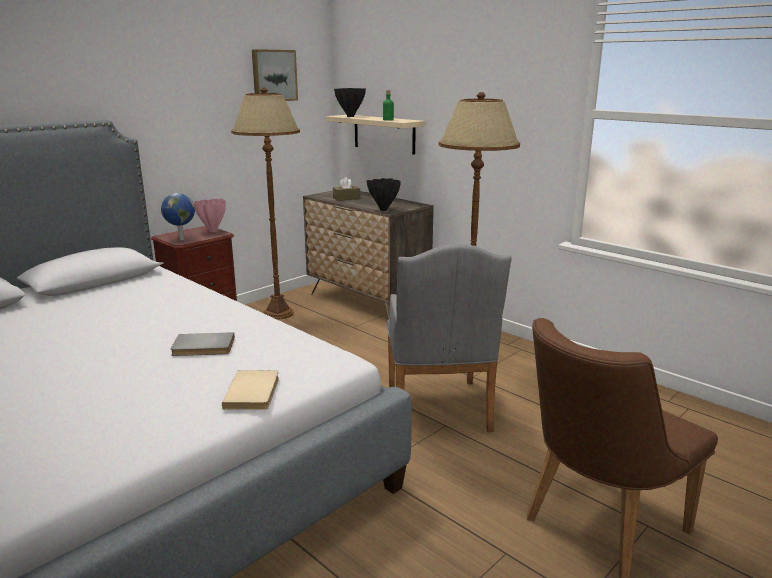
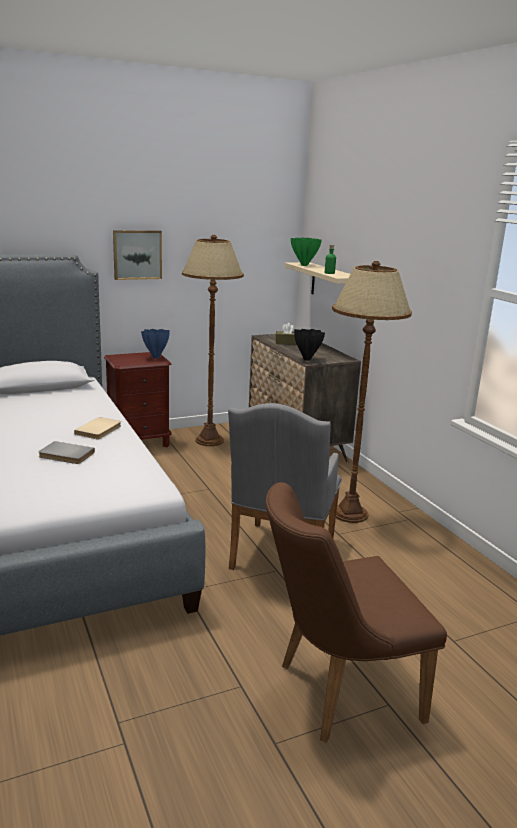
camera: 20 degrees right, 0 degrees up
globe [161,193,195,240] -> none
pink vase [194,199,226,232] -> blue vase [141,329,170,359]
beige book [222,370,279,410] -> beige book moved to [74,417,121,439]
picture [252,49,298,101] -> picture moved to [113,230,162,280]
black vase [334,88,366,117] -> green vase [291,237,322,266]

